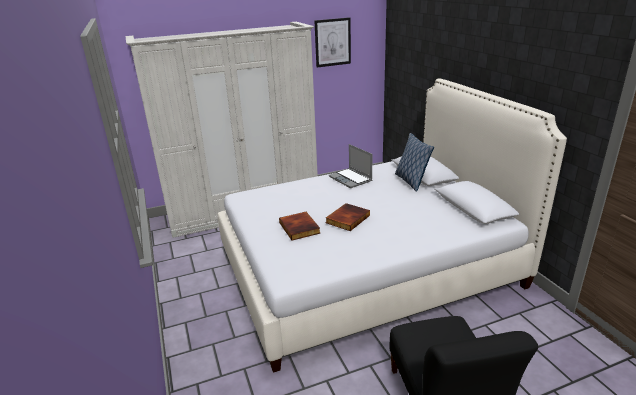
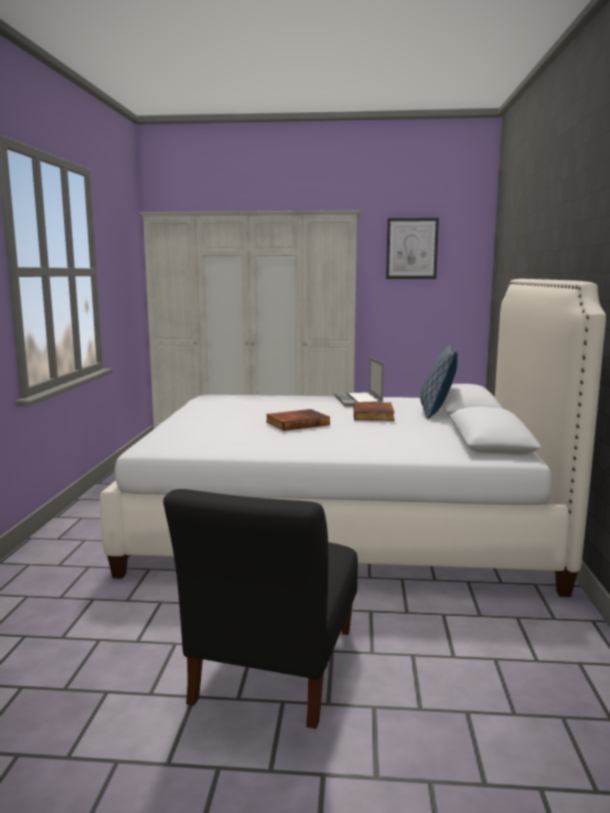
camera: 25 degrees right, 15 degrees down
book [279,212,320,241] -> book moved to [354,402,395,421]

